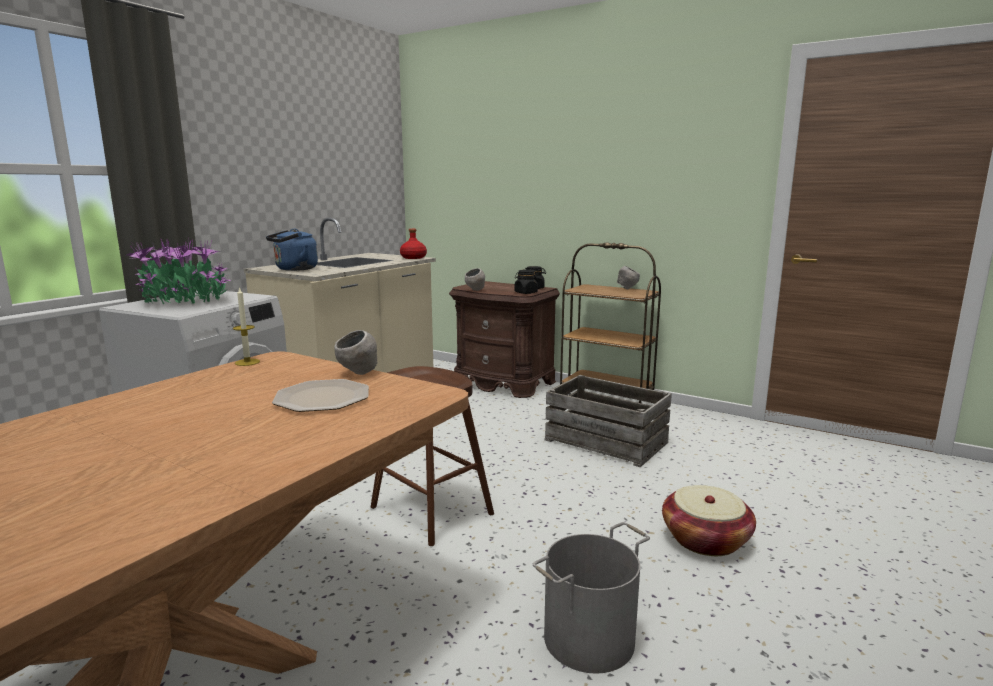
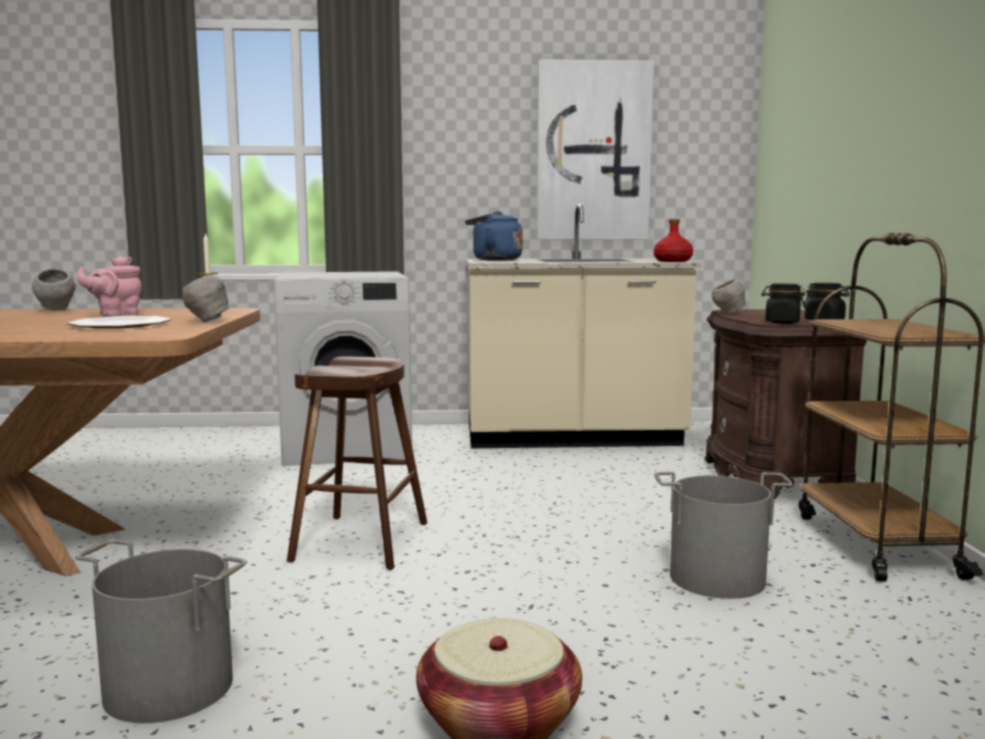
camera: 55 degrees right, 5 degrees down
potted plant [127,237,231,304] -> none
crate [545,375,672,467] -> grey bucket [654,472,794,599]
grey bowl [617,266,640,289] -> grey bowl moved to [32,269,76,311]
none -> pink teapot [77,256,142,316]
none -> picture [537,59,654,240]

